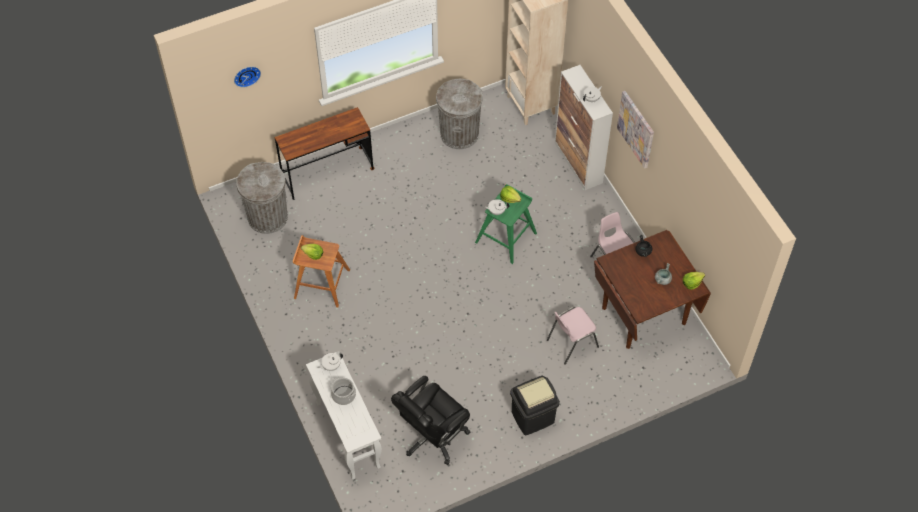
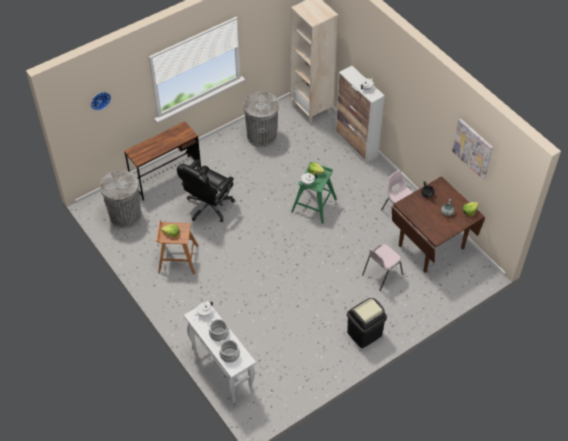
camera: 10 degrees left, 5 degrees down
black office chair [391,376,471,465] -> black office chair moved to [177,160,235,222]
picture [617,91,654,169] -> picture moved to [452,118,493,180]
none -> cooking pot [219,340,240,363]

